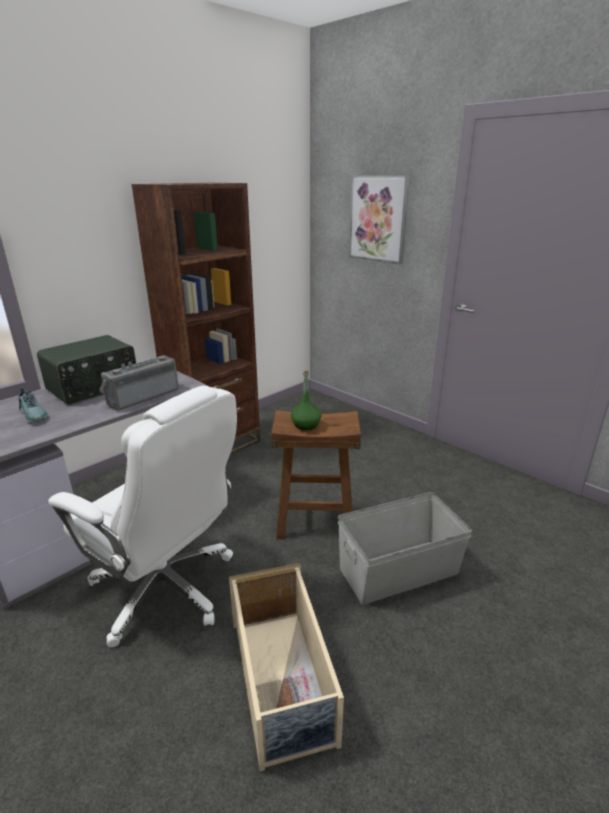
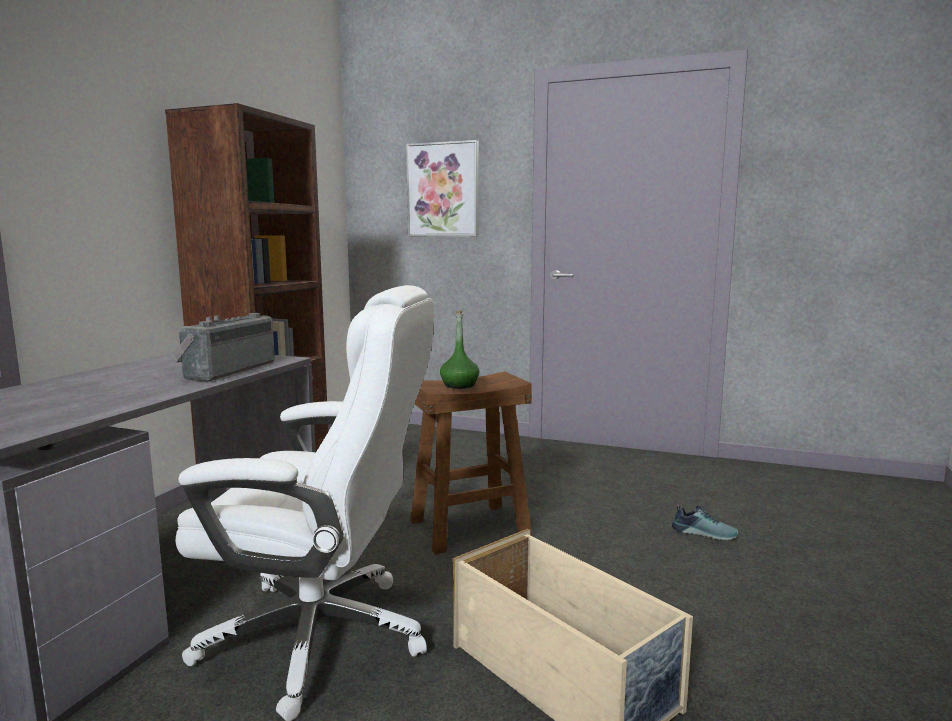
camera: 25 degrees left, 15 degrees down
shoe [19,388,49,423] -> shoe moved to [672,505,738,540]
radio [37,335,136,405] -> none
grey storage box [338,492,472,605] -> none

